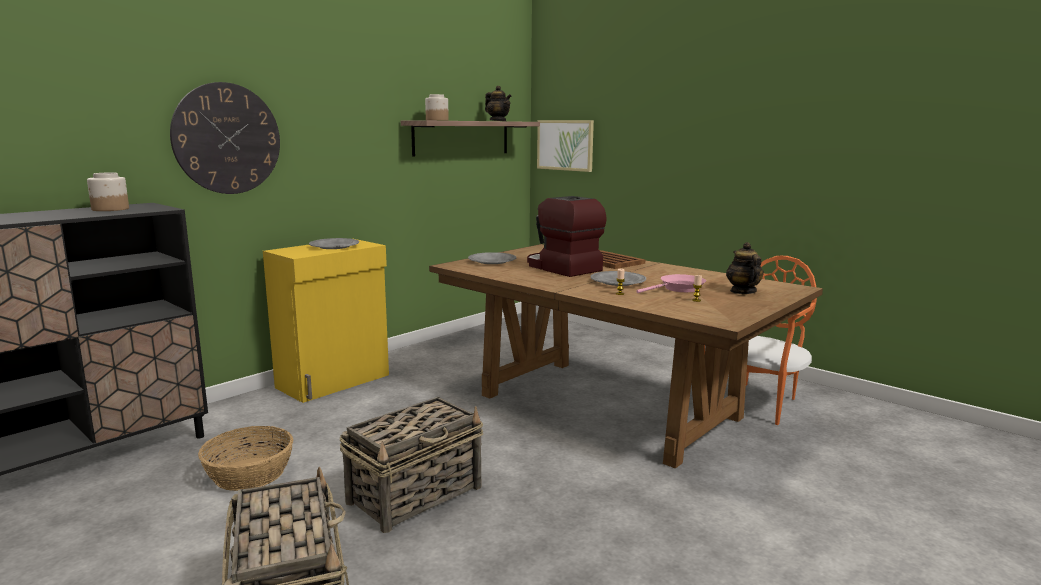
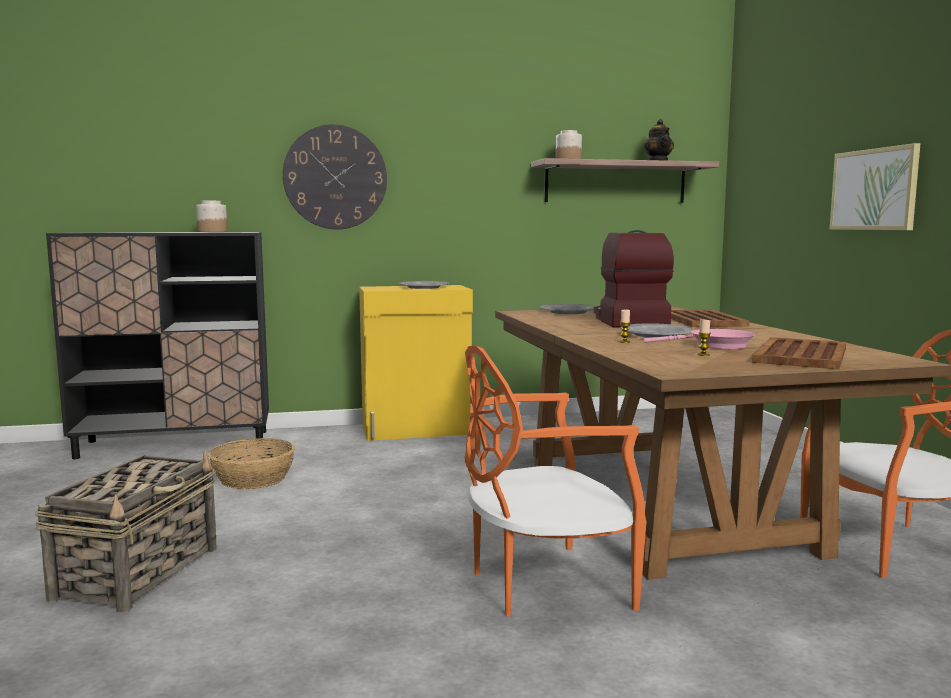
camera: 35 degrees right, 5 degrees down
basket [339,397,483,533] -> none
picture [537,120,594,172] -> picture moved to [830,143,920,230]
teapot [726,242,764,294] -> brown tray [752,337,846,369]
none -> orange chair [464,346,646,617]

